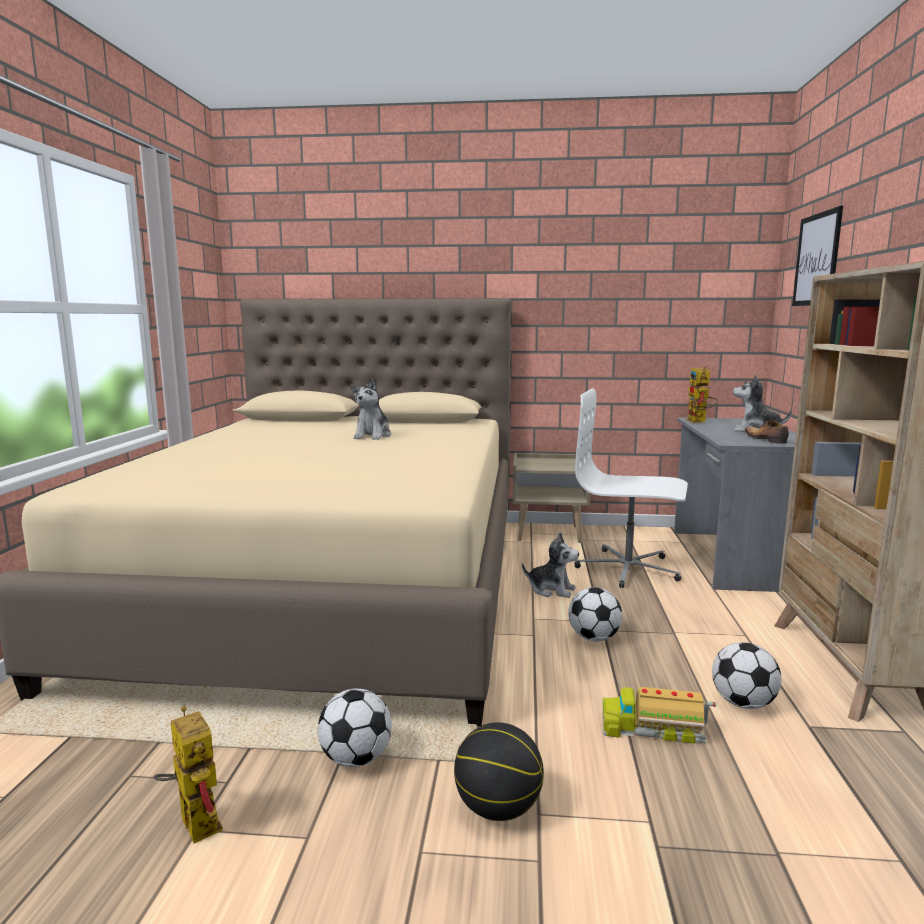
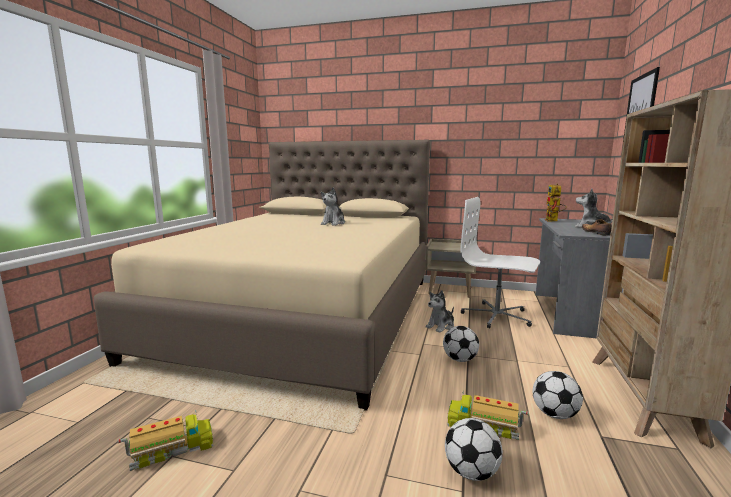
camera: 10 degrees right, 0 degrees up
toy robot [154,706,223,843] -> toy truck [117,410,213,471]
football [318,688,392,767] -> football moved to [445,418,503,481]
basketball [454,722,544,821] -> none
plush toy [522,532,579,598] -> plush toy turned 105 degrees clockwise [426,290,454,333]

